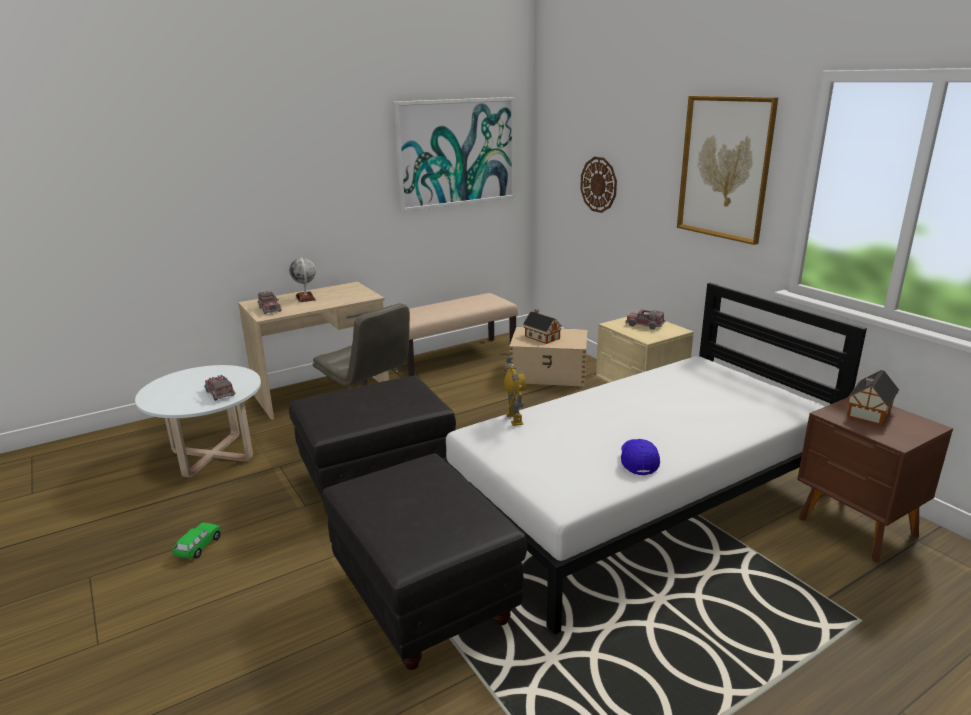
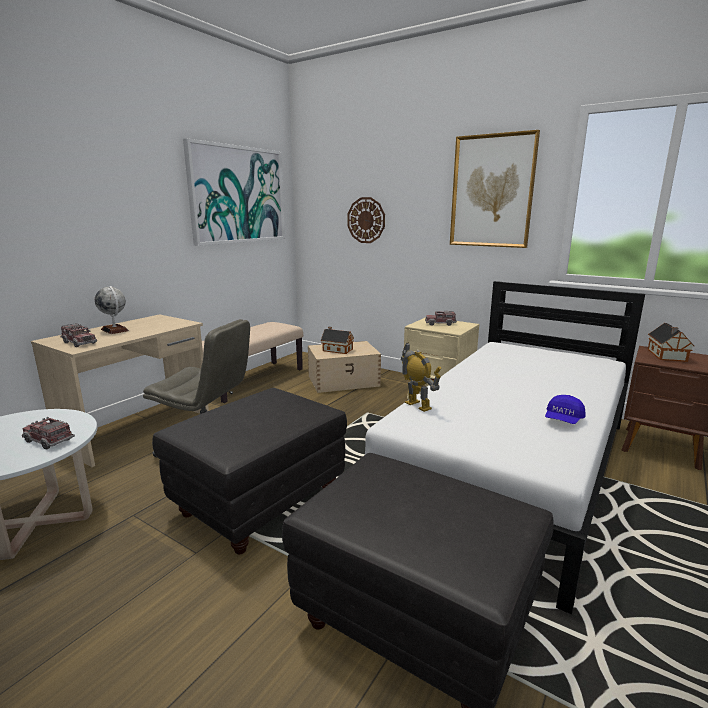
camera: 25 degrees left, 5 degrees down
green toy car [173,522,221,559] -> none
blue cap [621,439,660,475] -> blue cap turned 120 degrees counterclockwise [545,395,585,424]

